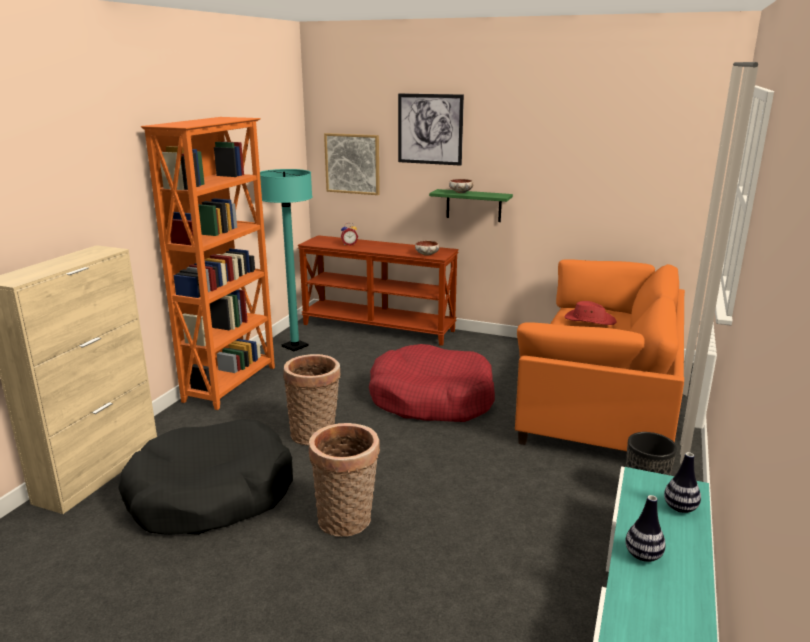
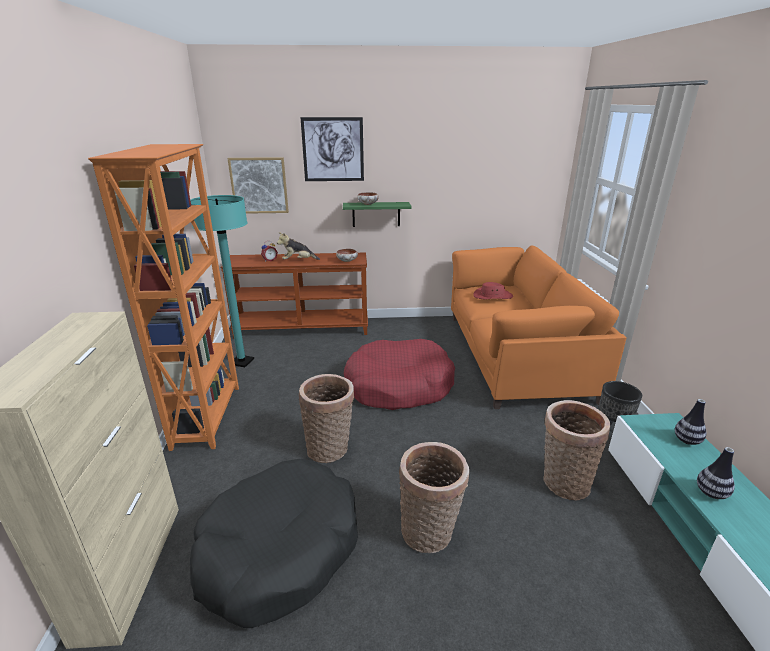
camera: 25 degrees left, 5 degrees up
none -> plush toy [277,232,320,260]
none -> basket [543,400,610,500]

